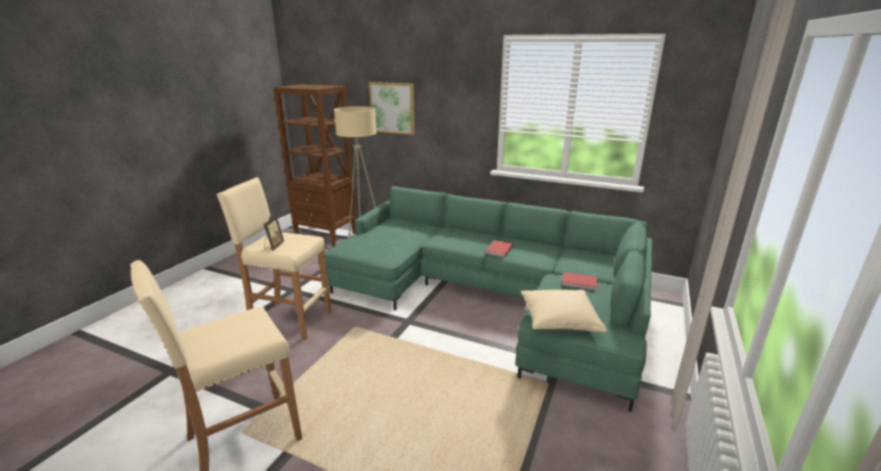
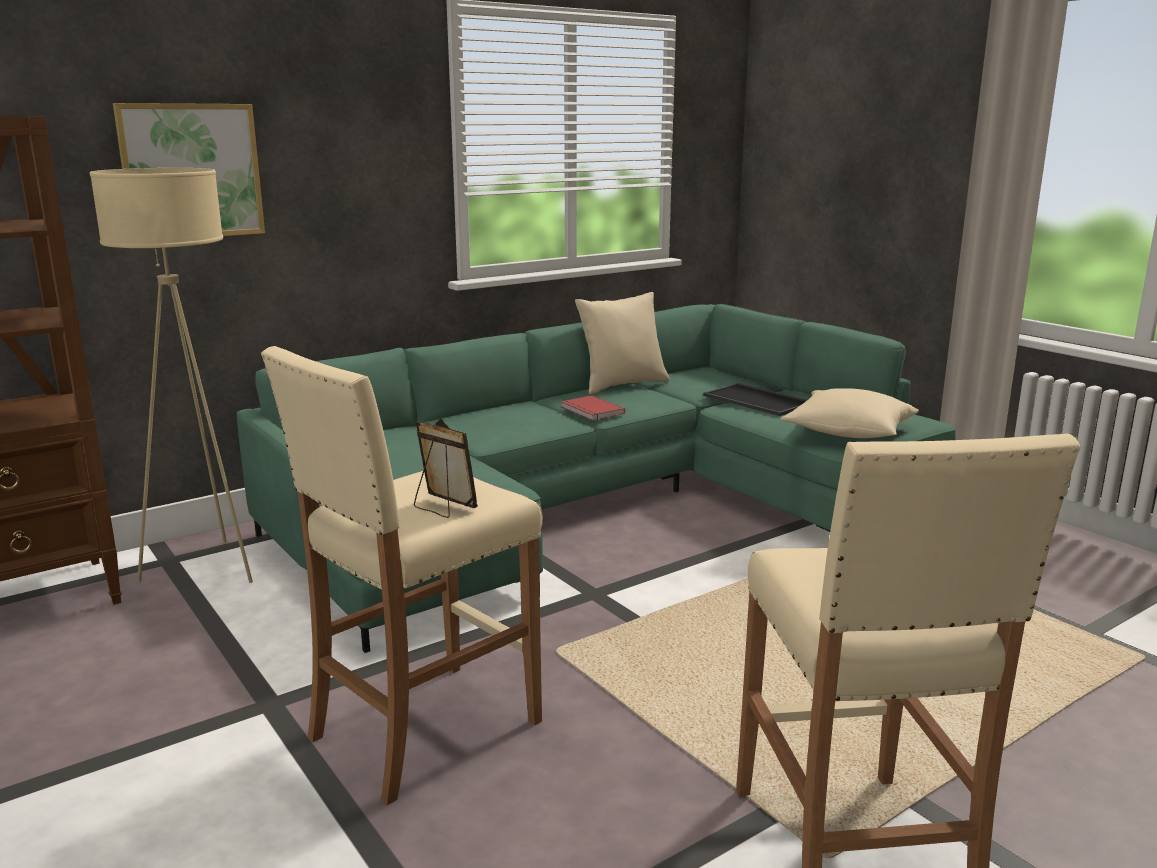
camera: 60 degrees left, 5 degrees down
red book [562,272,597,290] -> tray [703,383,807,416]
none -> beige pillow [575,292,669,394]

